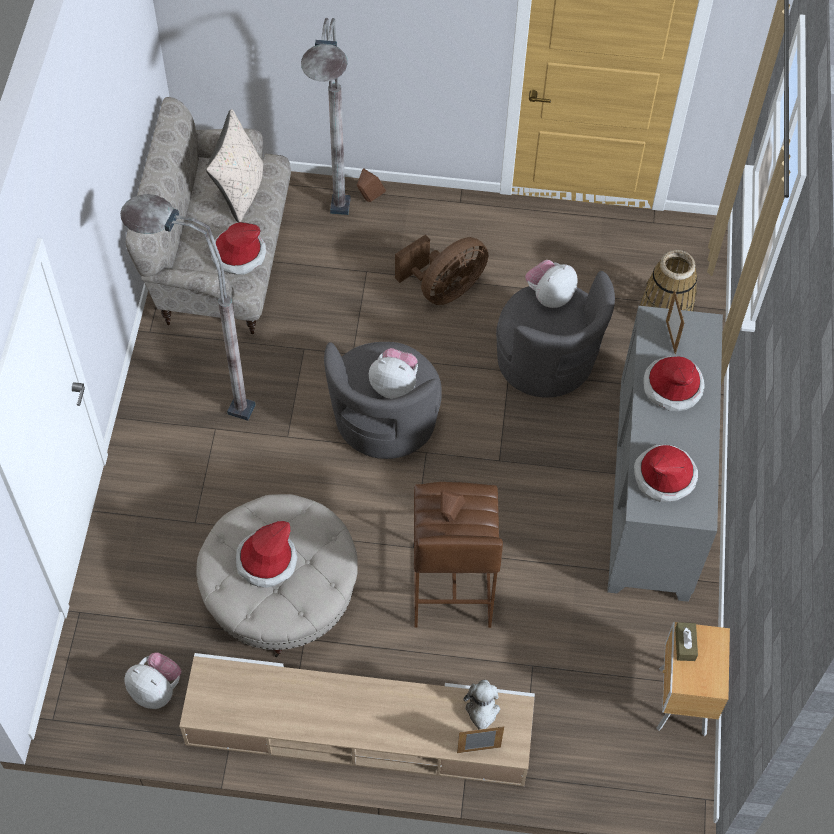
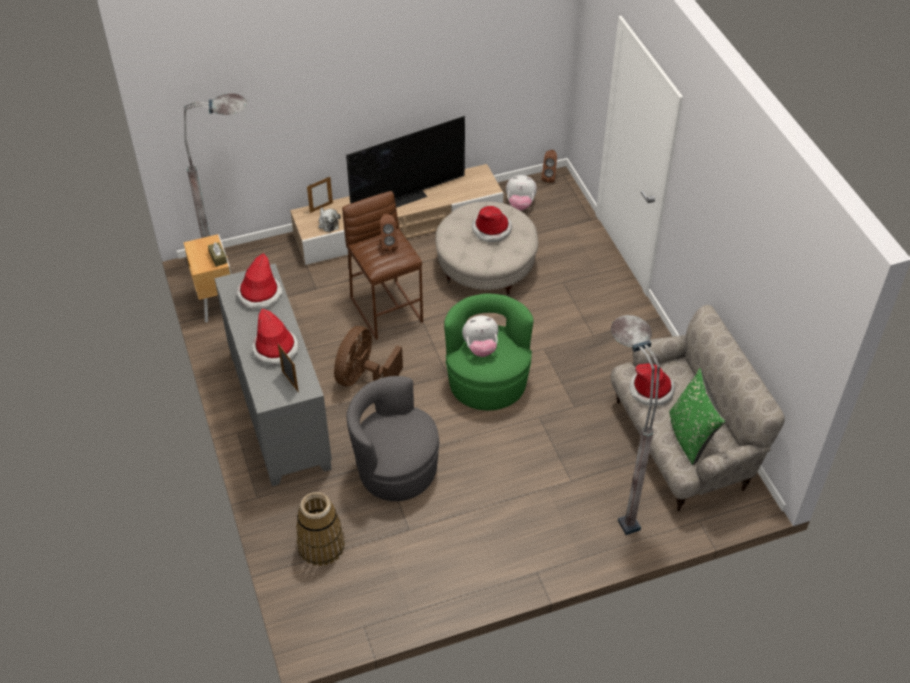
camera: 155 degrees right, 10 degrees down
grey floor lamp [120,194,256,421] -> grey floor lamp moved to [184,93,247,238]
beige pillow [206,109,263,223] -> green pillow [669,368,726,465]
grey armchair [324,342,442,459] -> green armchair [444,293,534,410]
brown speaker [357,168,386,202] -> brown speaker moved to [542,150,557,183]
brown fan [395,235,488,305] -> brown fan moved to [334,326,403,386]
plush toy [525,260,578,308] -> none
none -> television [346,115,465,208]

